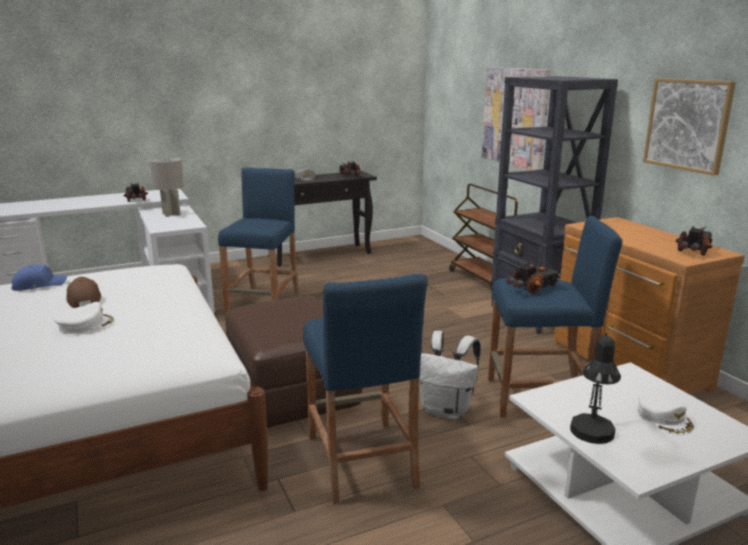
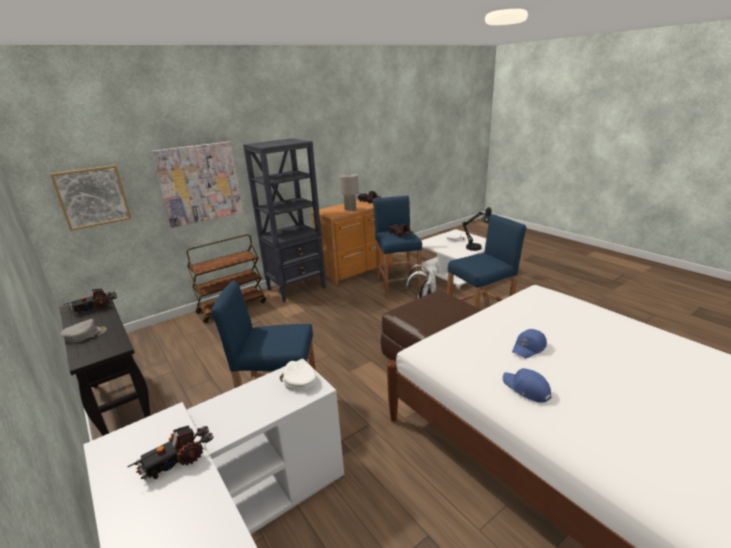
camera: 100 degrees left, 5 degrees up
white cap [53,302,116,334] -> white cap moved to [279,361,317,392]
brown cap [66,277,101,308] -> blue cap [512,329,547,358]
grey table lamp [150,157,184,217] -> grey table lamp moved to [339,173,359,212]
picture [643,78,736,176] -> picture moved to [50,165,132,231]

